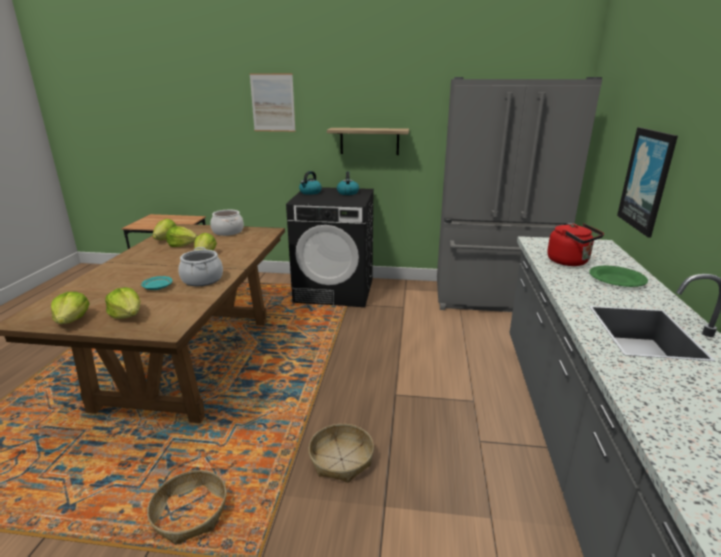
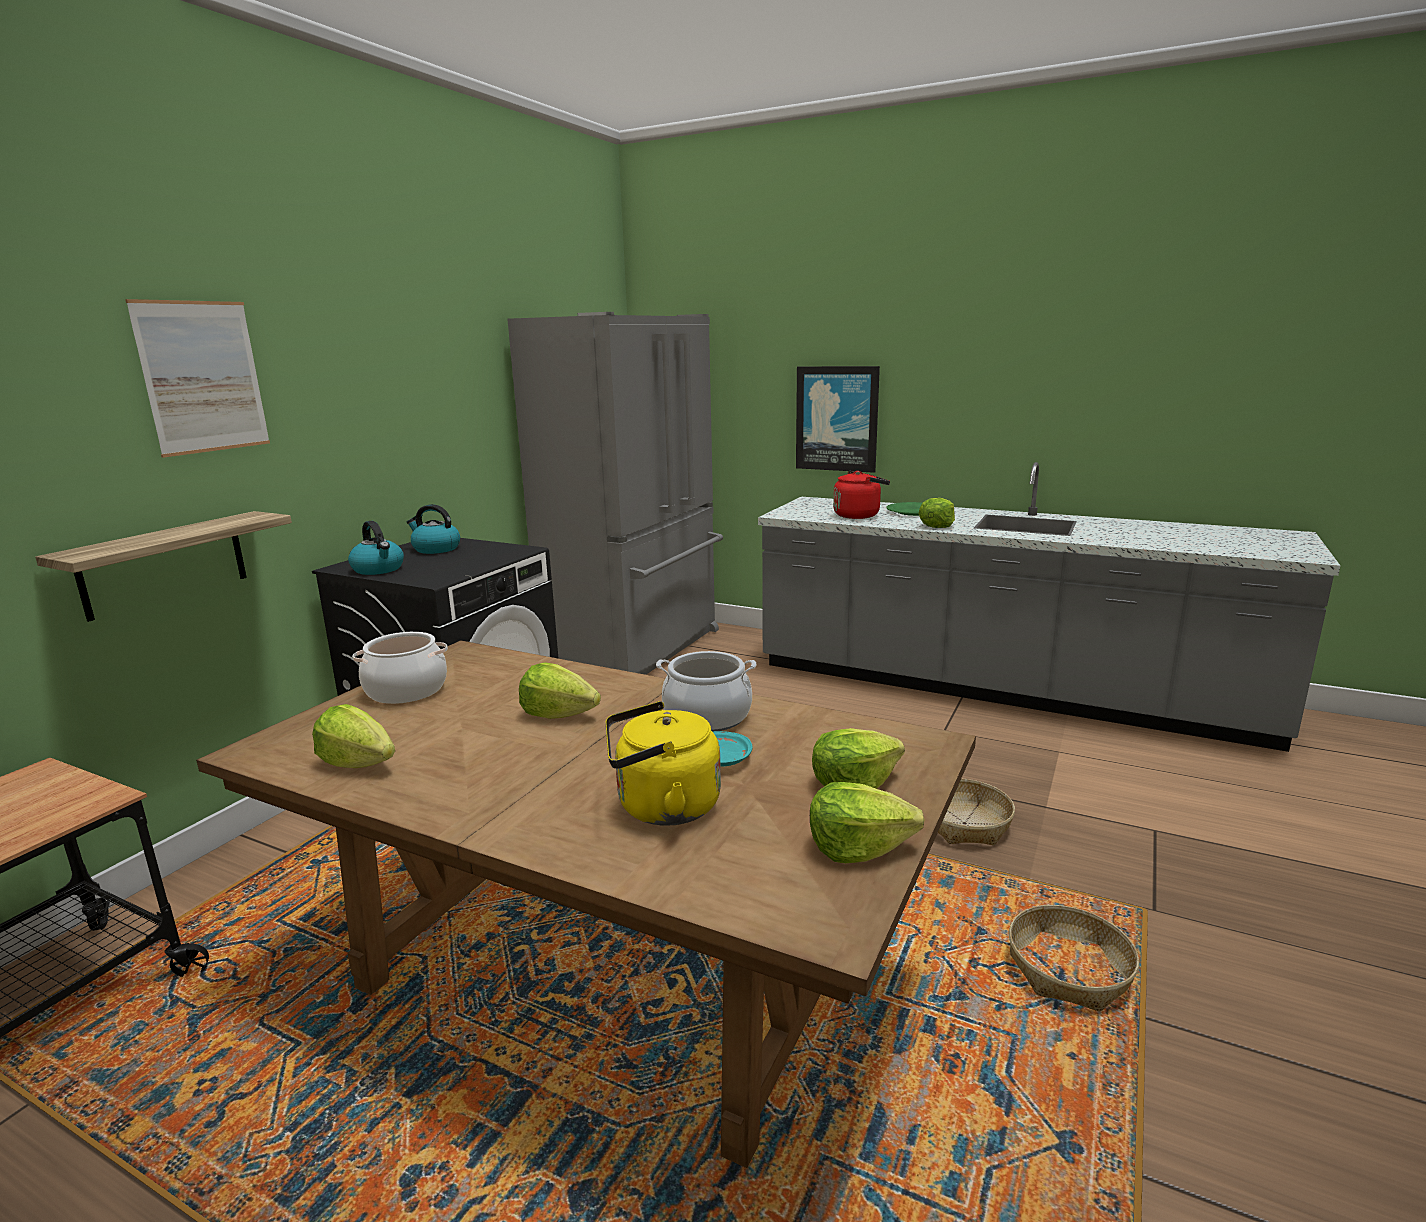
camera: 70 degrees left, 5 degrees down
lettuce [166,226,198,247] -> lettuce moved to [918,498,955,528]
shelf [327,128,409,155] -> shelf moved to [35,511,292,622]
none -> yellow kettle [605,701,721,826]

